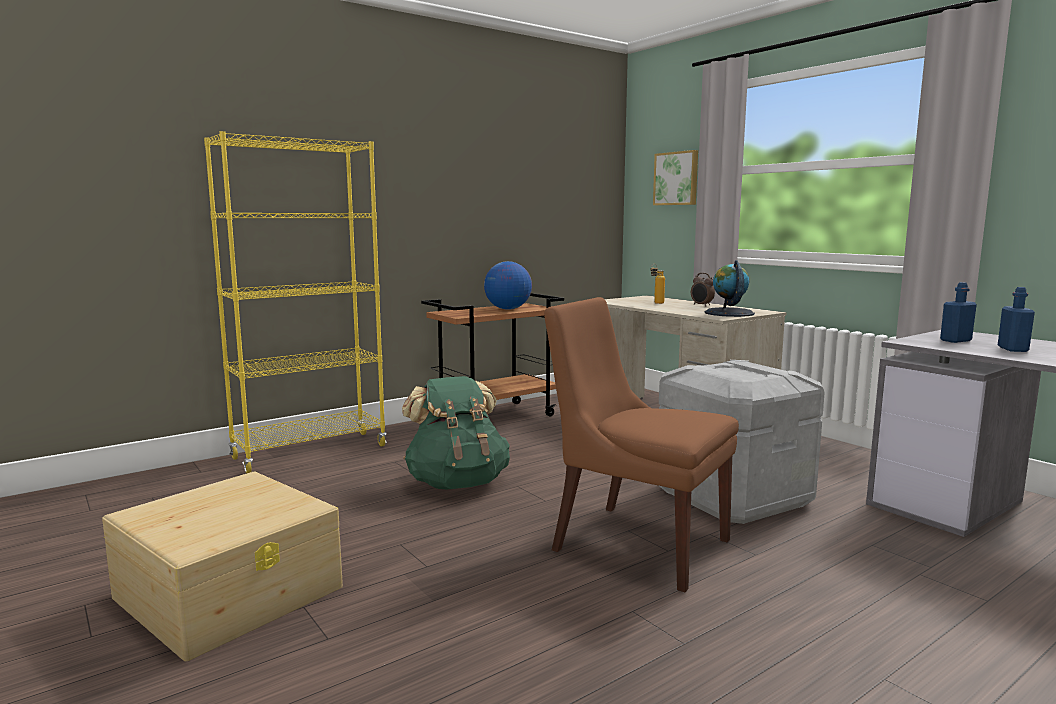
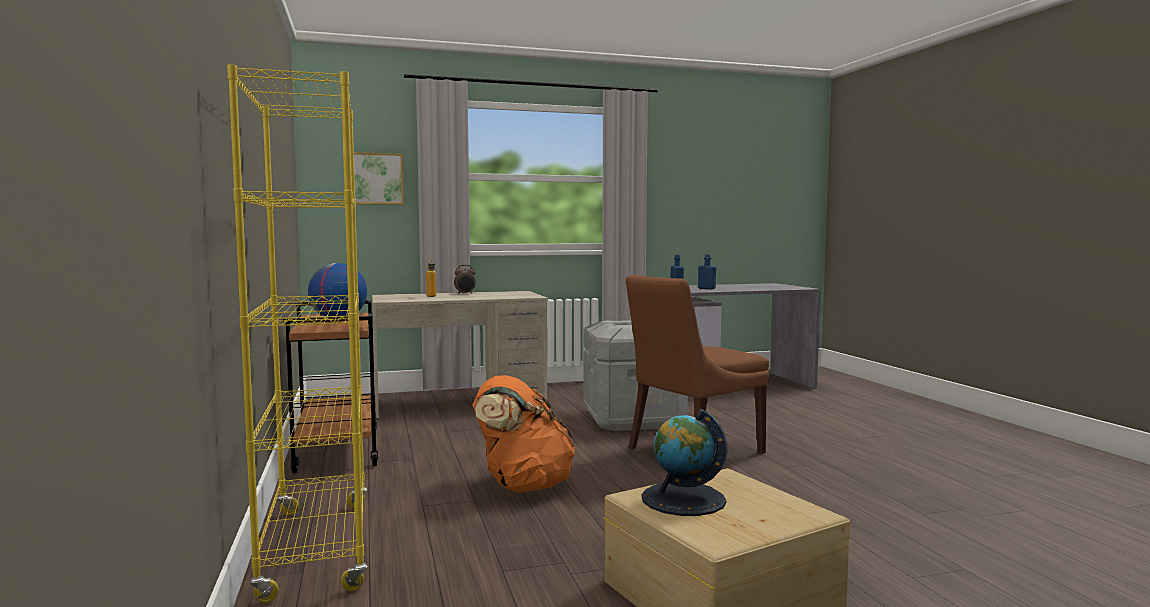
camera: 70 degrees left, 5 degrees down
green backpack [402,376,510,489] -> orange backpack [473,375,575,493]
globe [704,260,755,317] -> globe moved to [642,409,727,516]

